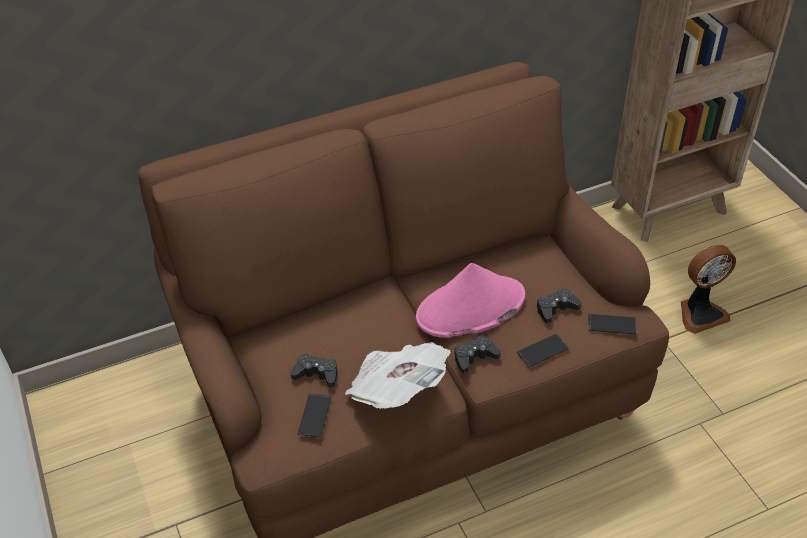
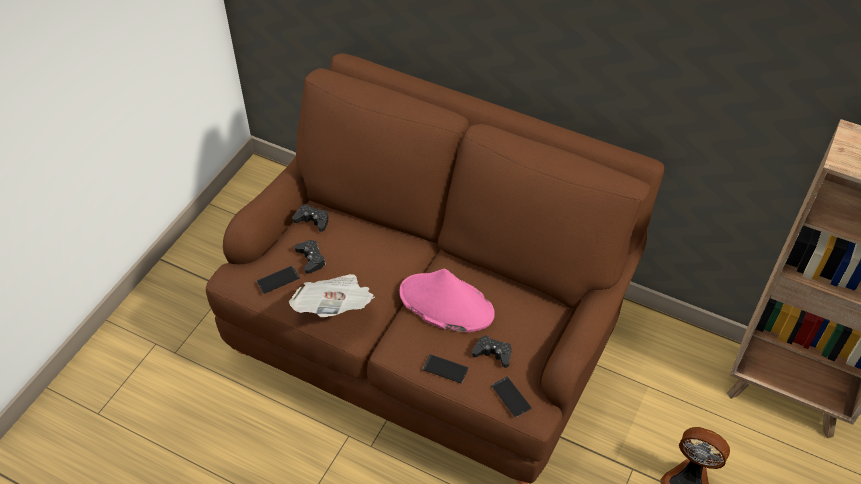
camera: 50 degrees right, 5 degrees up
black game controller [455,335,501,373] -> black game controller moved to [292,204,328,232]

